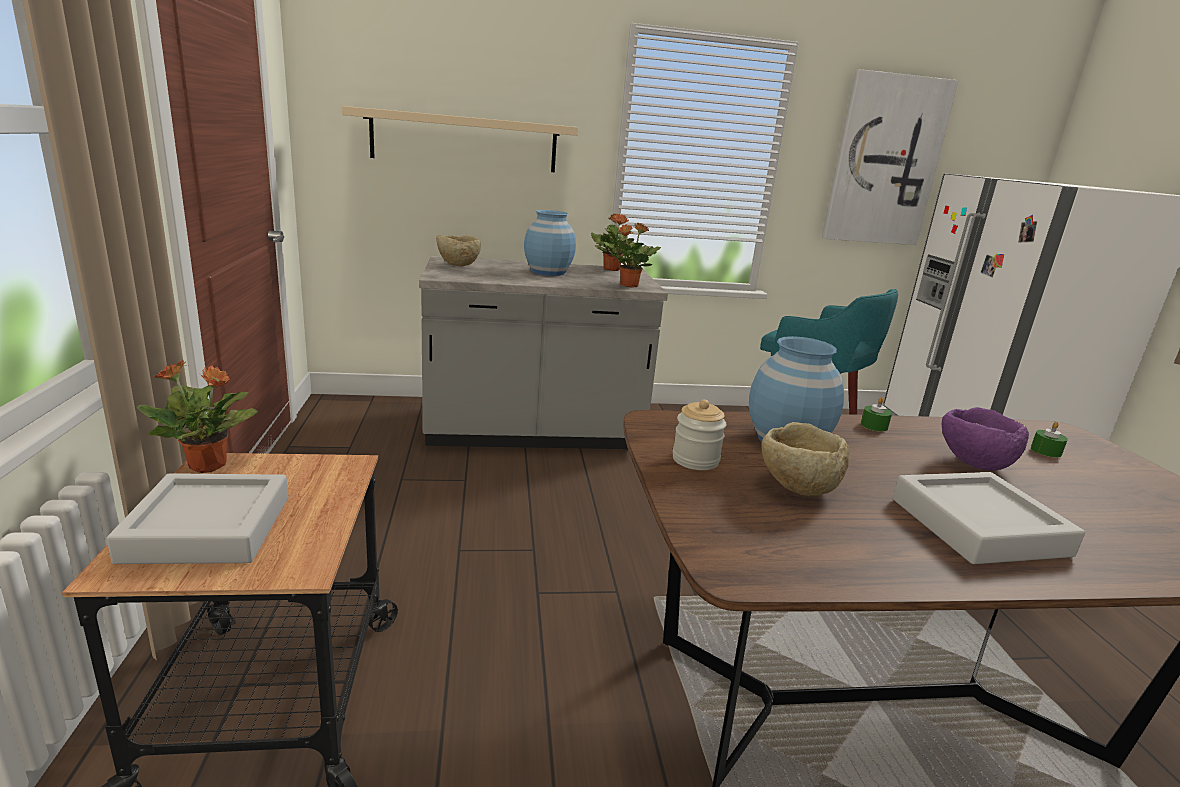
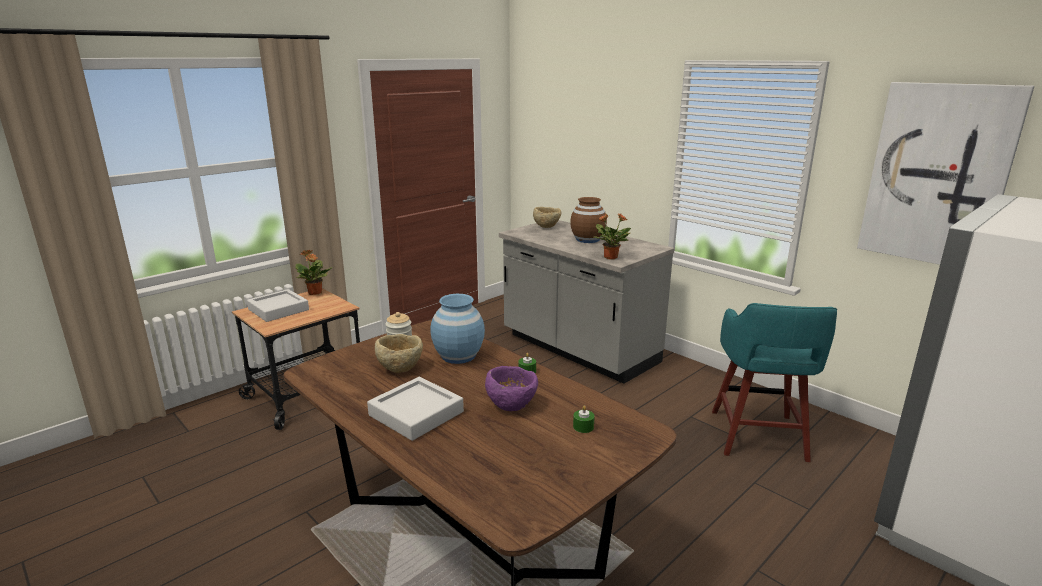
camera: 55 degrees right, 0 degrees up
beige shelf [342,106,578,172] -> none
blue vase [524,210,576,276] -> brown vase [570,197,607,243]
potted plant [591,214,635,271] -> none

